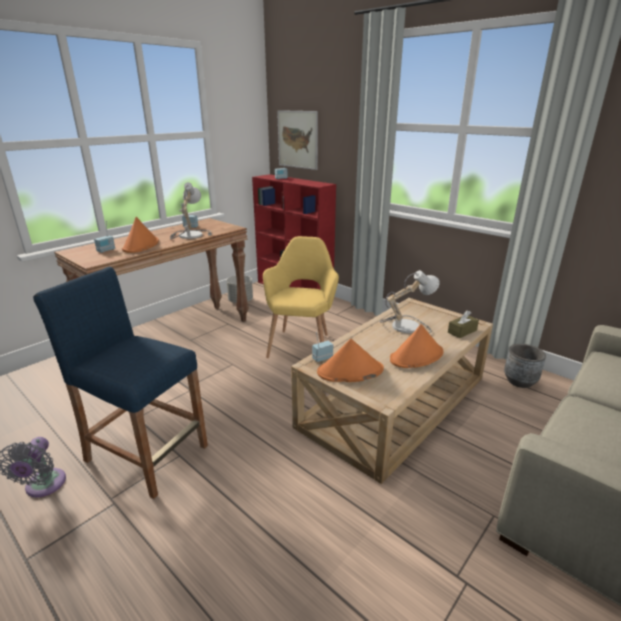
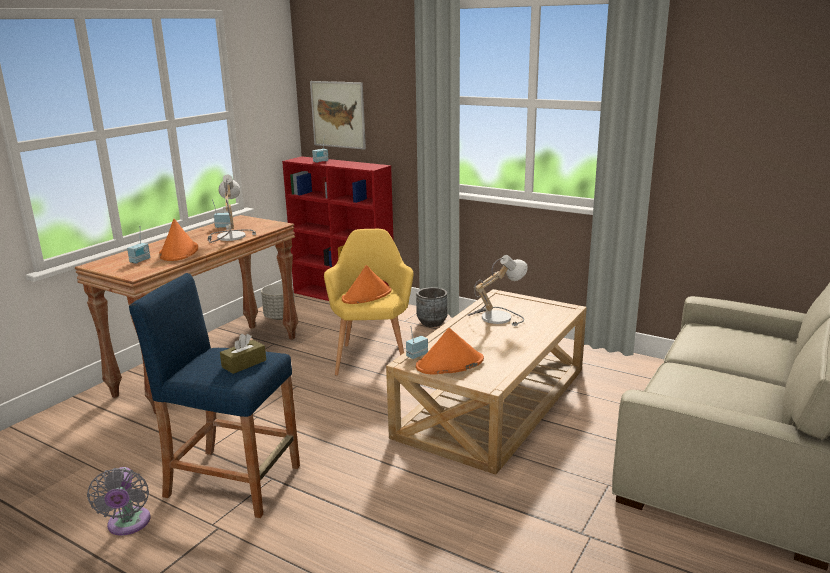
camera: 10 degrees left, 5 degrees down
orange hat [390,324,443,368] -> orange hat moved to [342,265,391,304]
brown tissue box [448,311,479,338] -> brown tissue box moved to [220,334,266,374]
grey planter [504,344,546,388] -> grey planter moved to [416,287,448,327]

